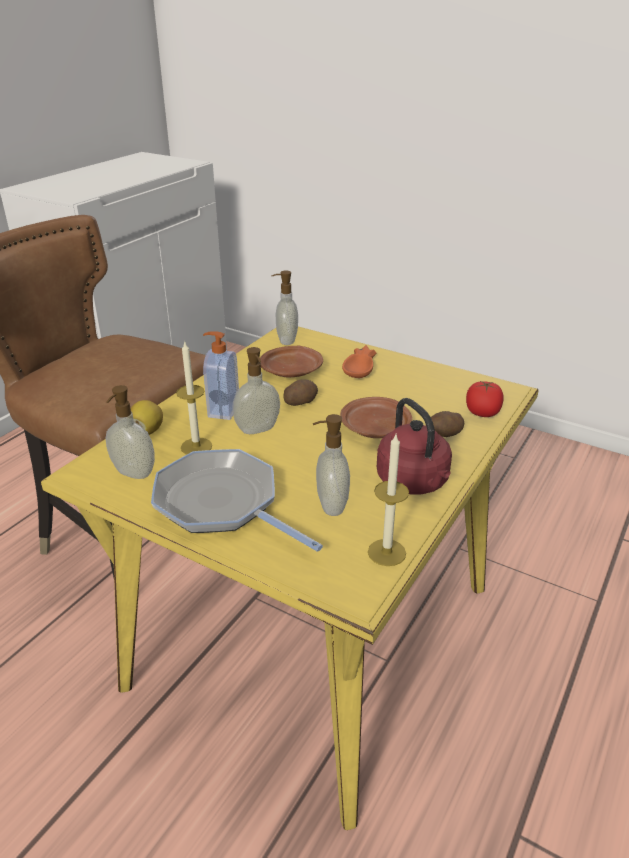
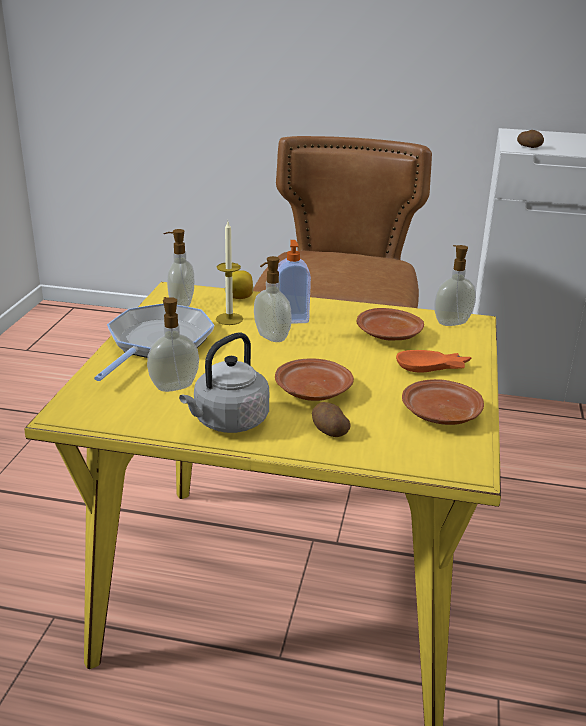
camera: 70 degrees right, 5 degrees down
potato [283,379,318,406] -> potato moved to [517,130,544,148]
candle [368,435,409,566] -> none
red kettle [377,398,452,495] -> grey kettle [179,332,269,433]
tomato [466,381,504,417] -> none
none -> brown plate [402,379,484,425]

